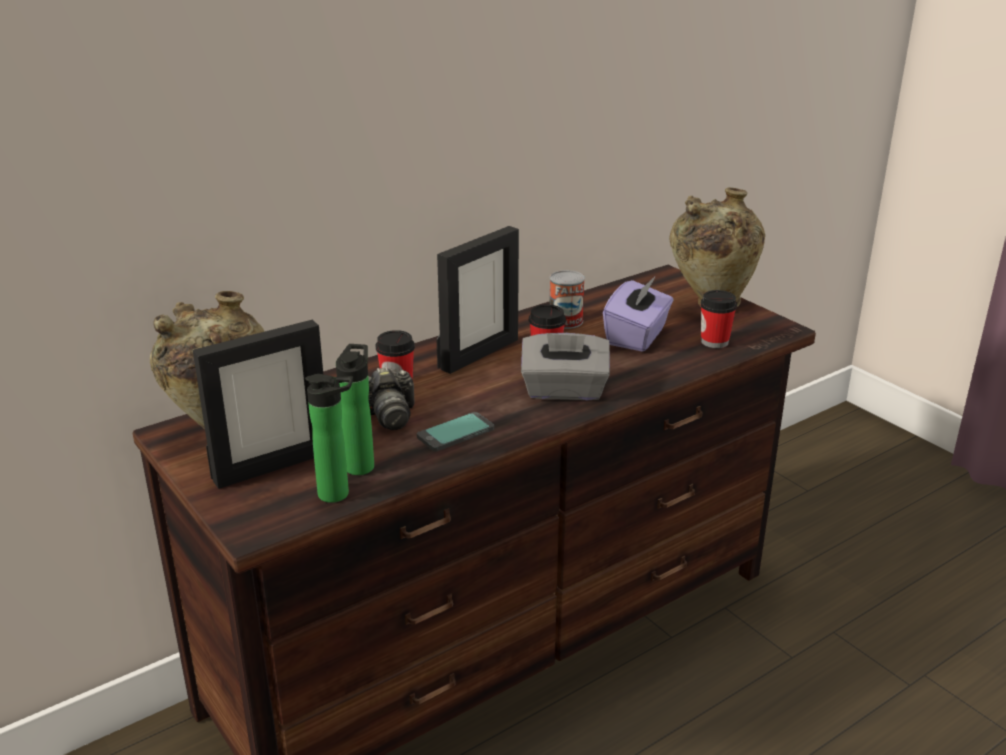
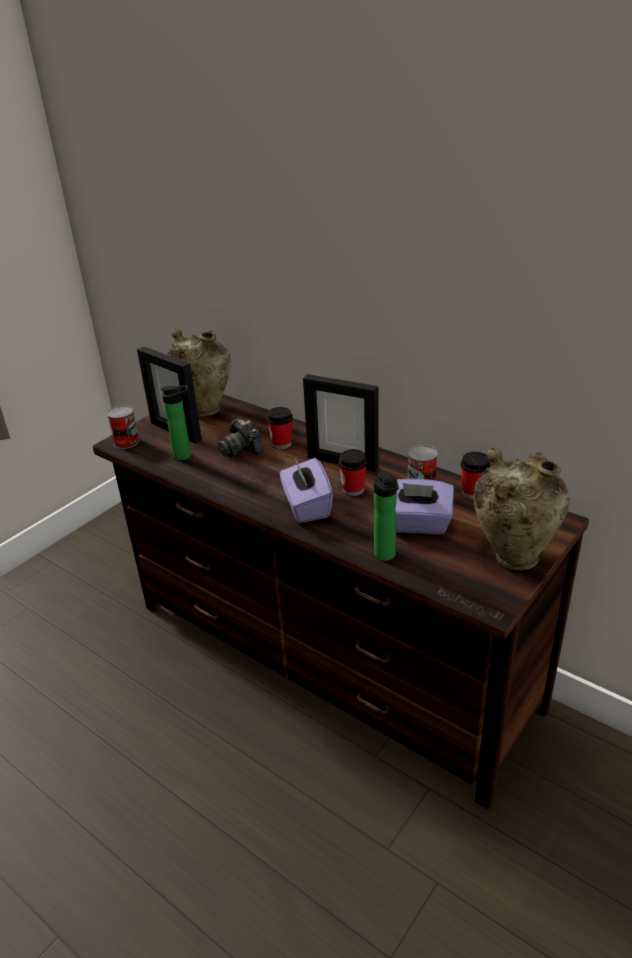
camera: 75 degrees right, 5 degrees up
bottle [305,374,353,503] -> bottle moved to [374,470,399,561]
phone [417,412,494,452] -> none
grey tissue box [521,333,610,400] -> purple tissue box [280,458,333,523]
cup [700,290,737,348] -> cup moved to [461,452,491,499]
none -> can [107,405,139,449]

